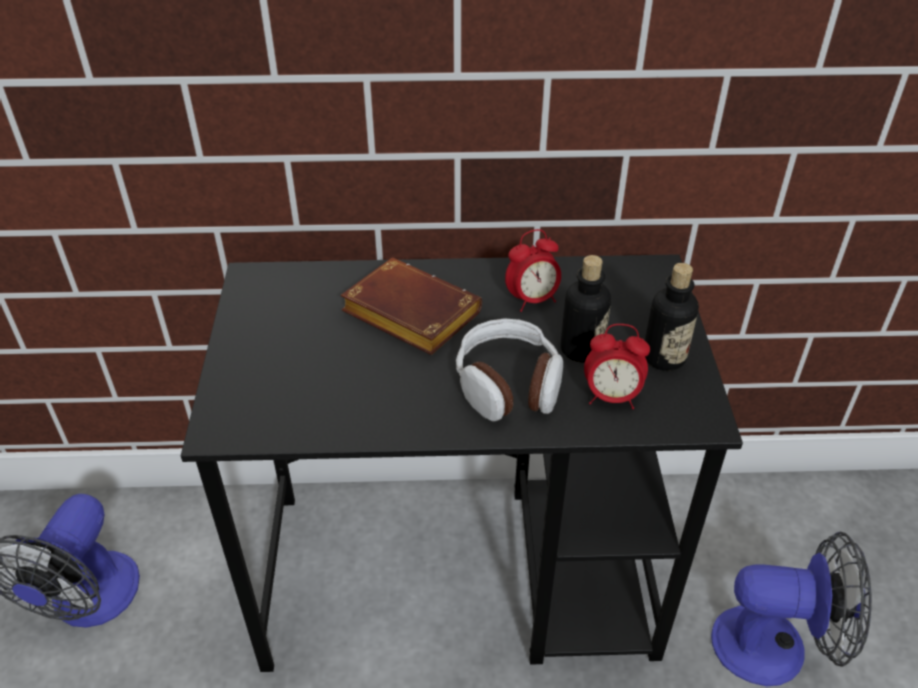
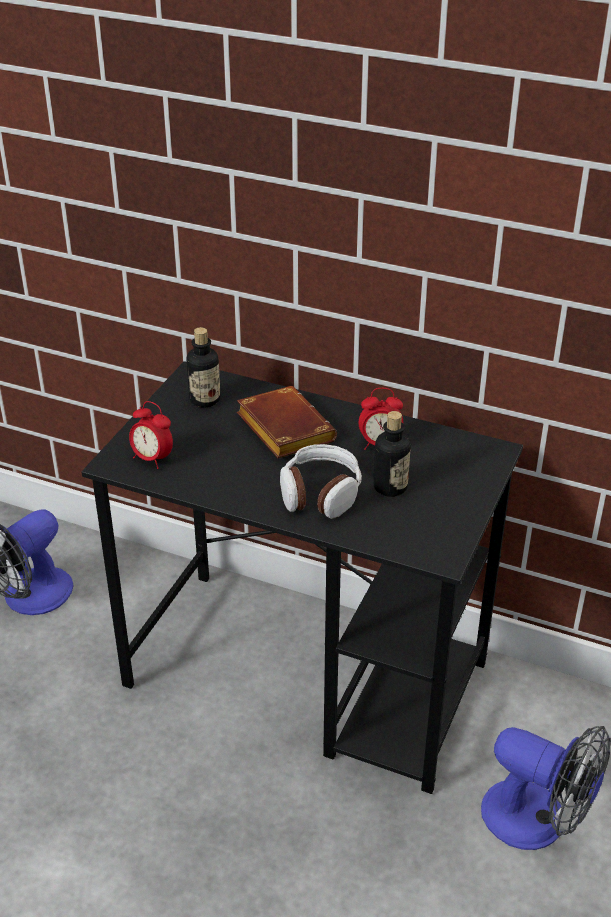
camera: 25 degrees right, 5 degrees down
alarm clock [584,324,650,409] -> alarm clock moved to [129,401,173,469]
bottle [645,263,699,371] -> bottle moved to [186,327,220,407]

